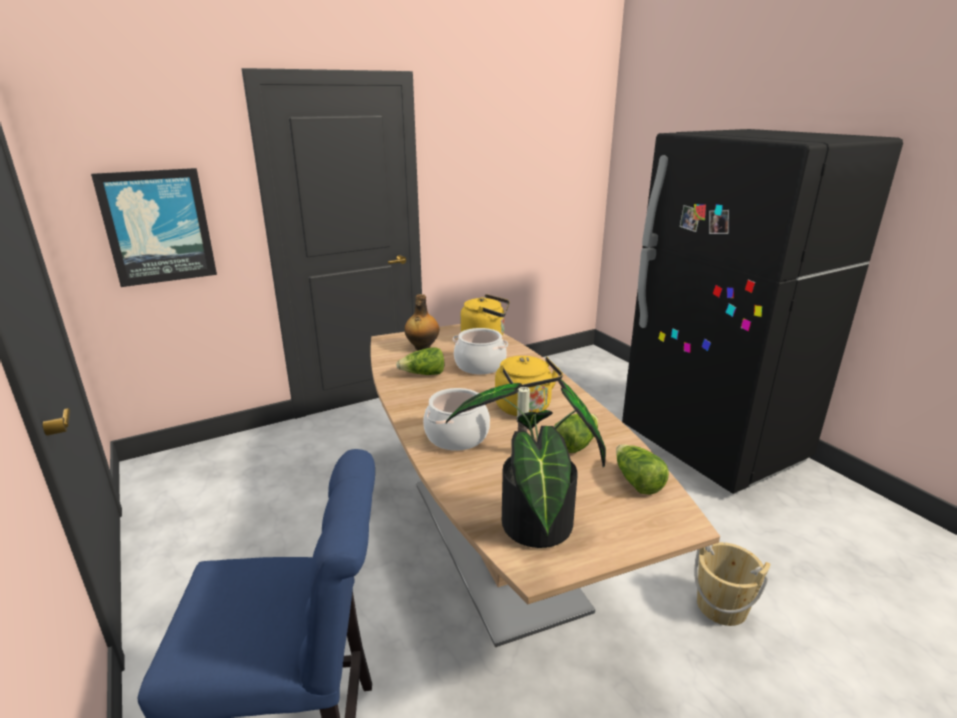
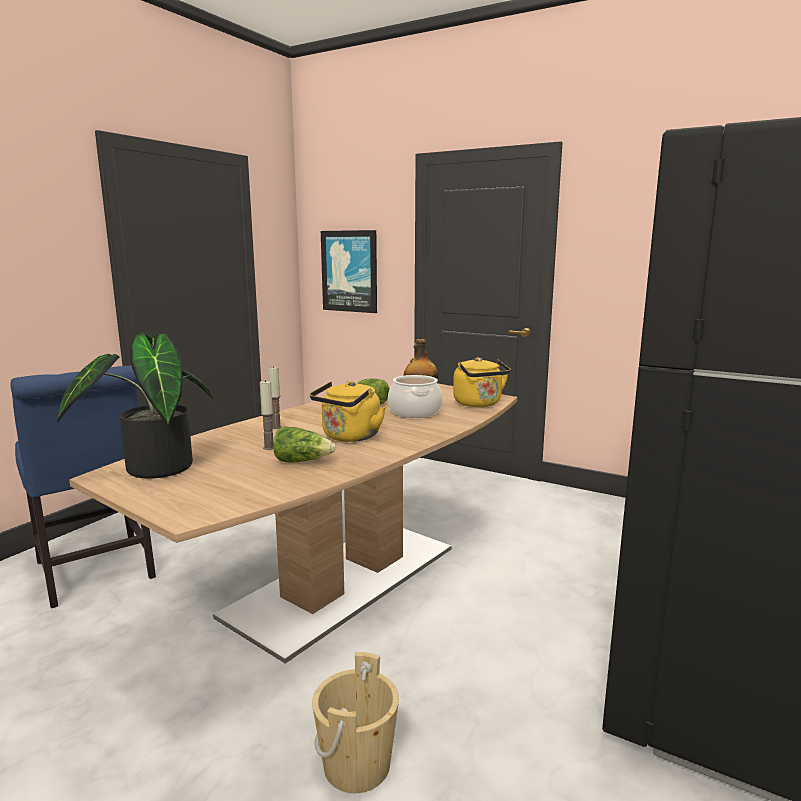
camera: 60 degrees right, 10 degrees down
cooking pot [423,388,490,451] -> candle [268,366,282,429]
lettuce [616,444,669,495] -> none

